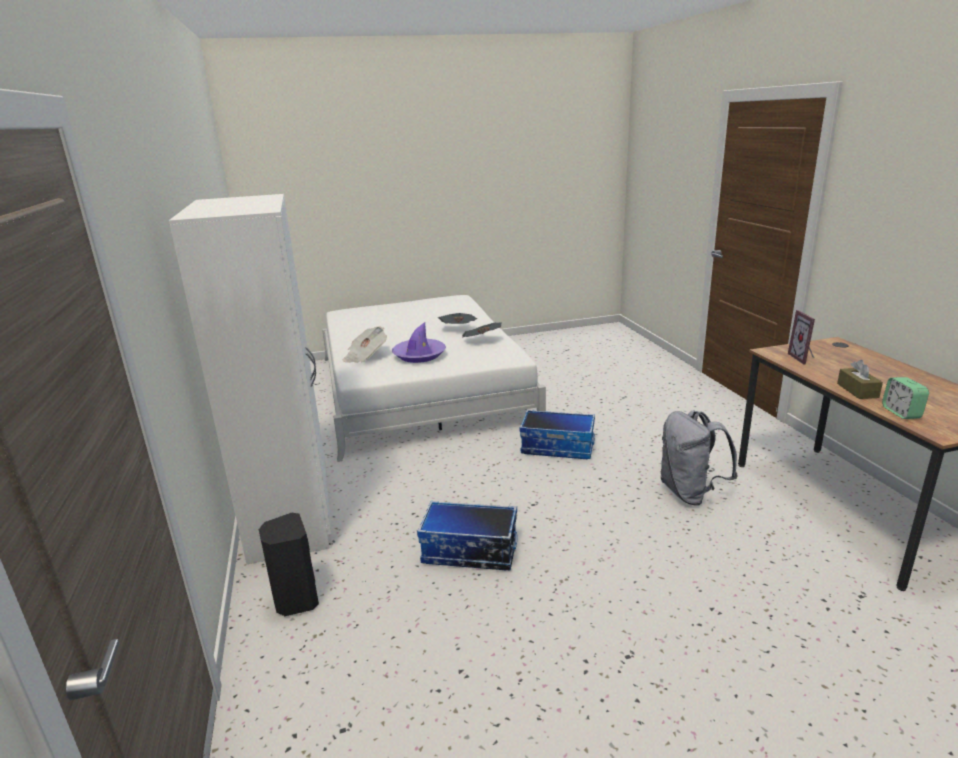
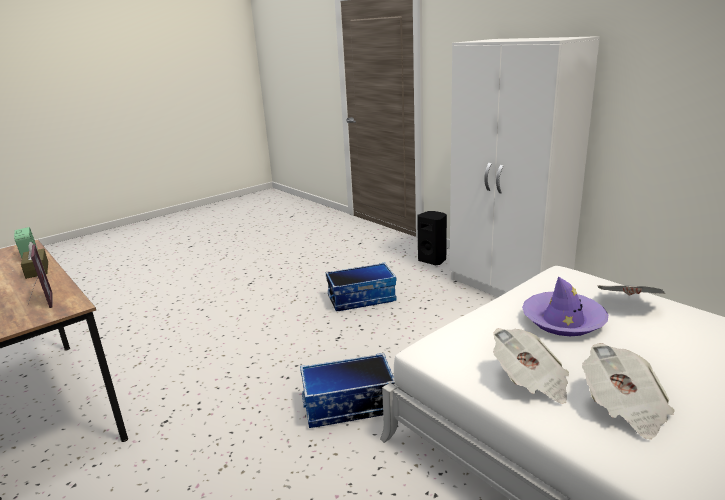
camera: 155 degrees right, 0 degrees up
grey backpack [660,411,738,505] -> none

